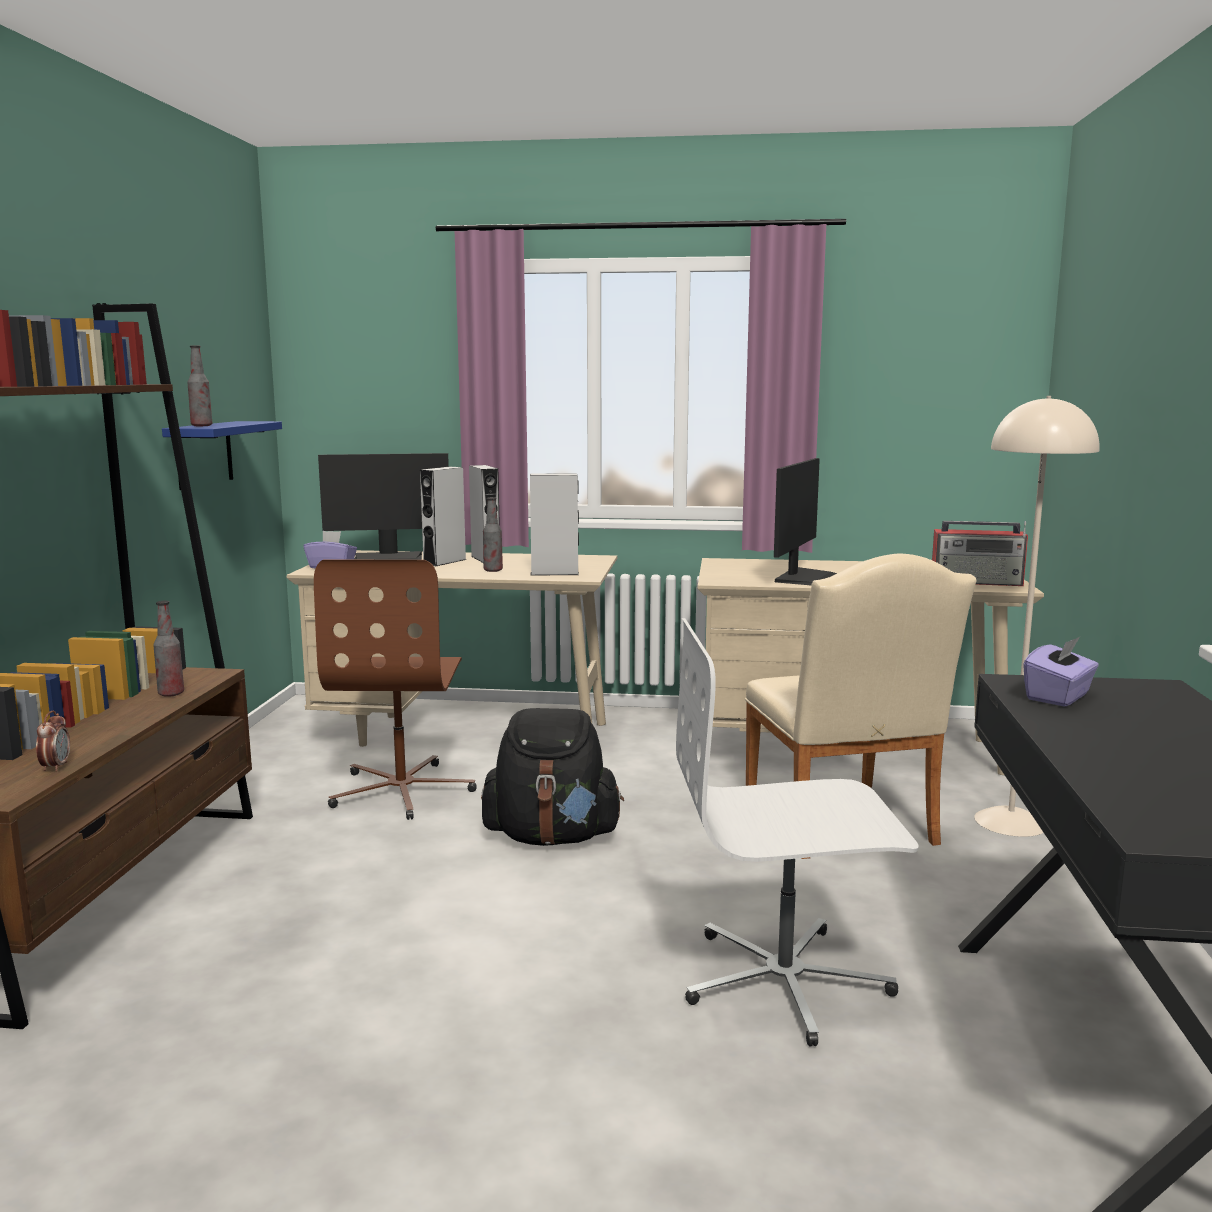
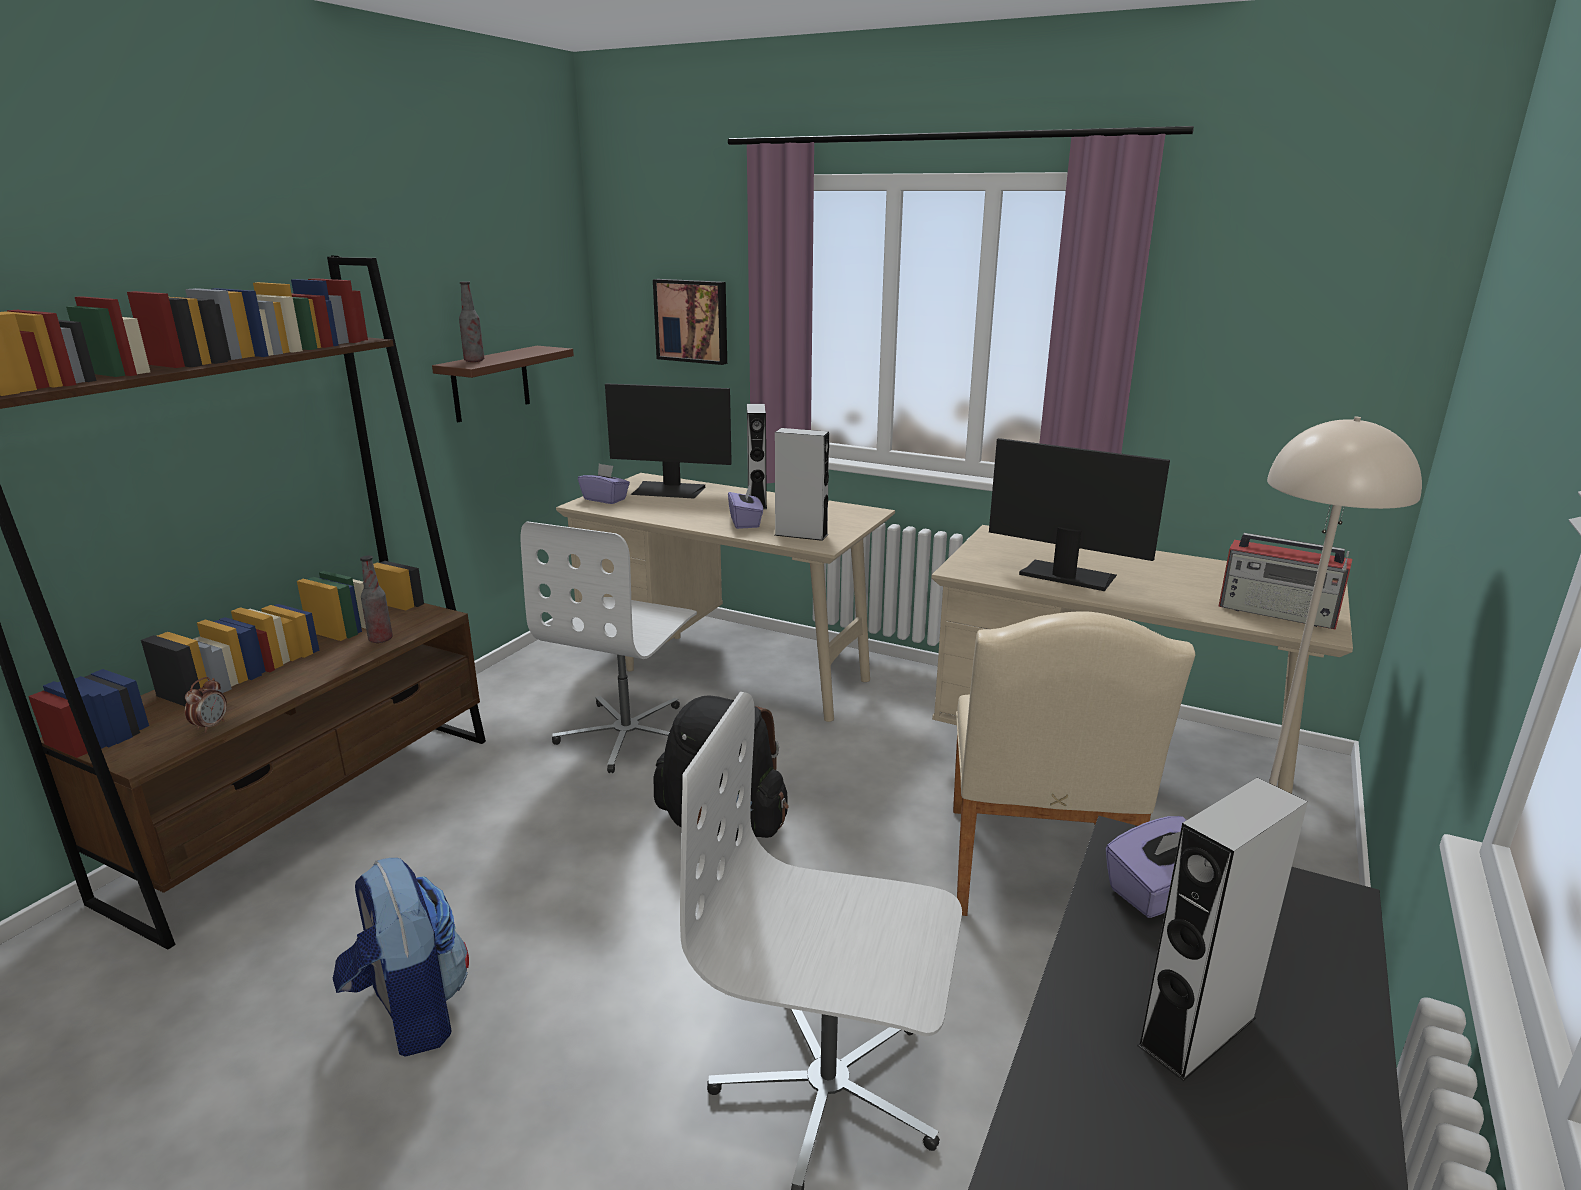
camera: 20 degrees right, 10 degrees up
blue shelf [162,421,282,490] -> brown shelf [432,346,574,422]
brown office chair [314,560,477,820] -> white office chair [520,521,697,773]
grey speaker [420,467,466,566] -> grey speaker moved to [1137,778,1308,1081]
bottle [483,497,503,572] -> purple tissue box [728,484,763,529]
monitor [774,458,837,586] -> monitor turned 105 degrees counterclockwise [989,438,1170,591]
none -> backpack [333,858,469,1057]
none -> picture [653,279,727,365]

